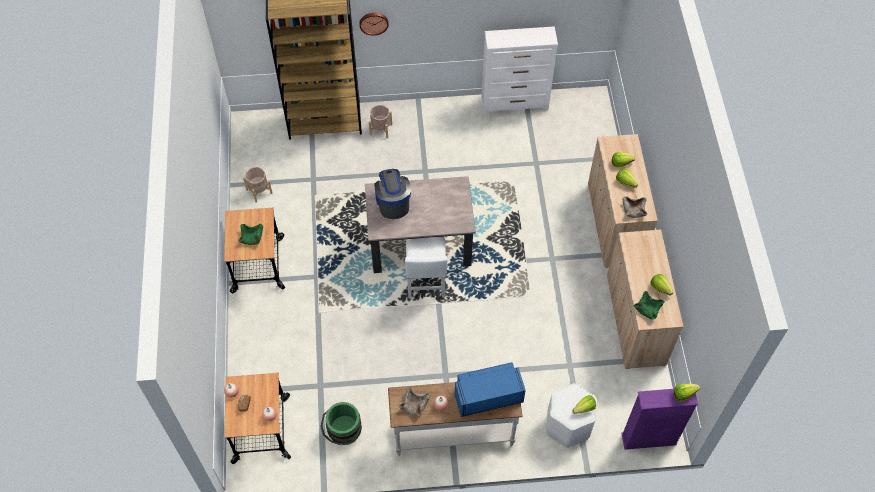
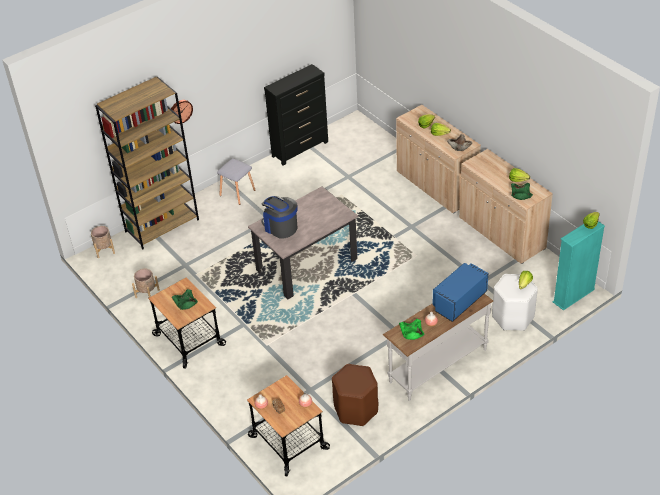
camera: 30 degrees left, 15 degrees down
green bucket [320,402,362,445] -> brown stool [332,364,378,426]
beige planter [369,105,392,138] -> beige planter moved to [91,226,115,258]
beige bowl [399,387,430,417] -> green bowl [399,319,424,340]
white chair [405,236,448,298] -> none
white dresser [481,27,558,114] -> black dresser [264,64,328,166]
purple bookcase [621,389,698,450] -> turquoise bookcase [553,221,605,311]
none -> grey stool [217,159,256,205]

